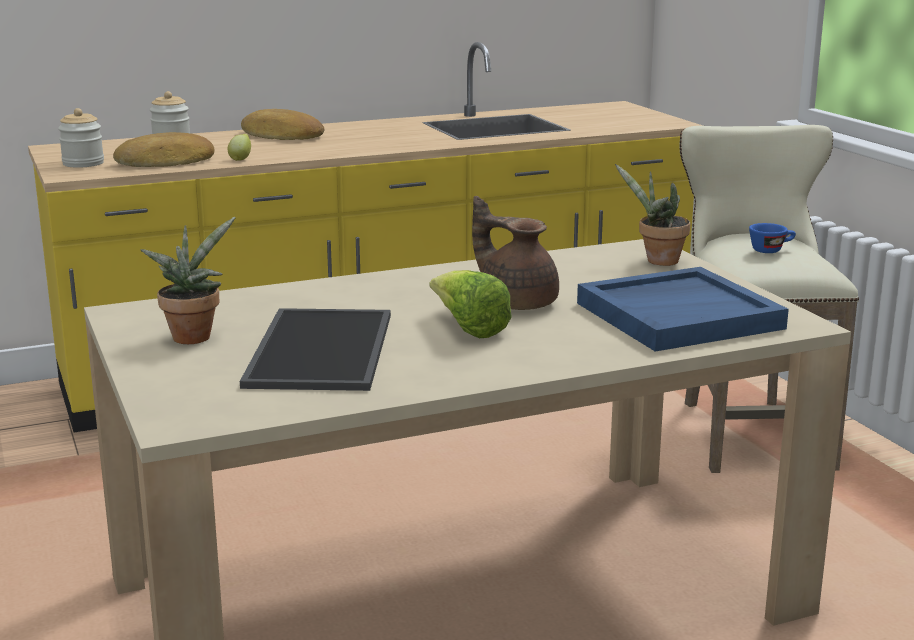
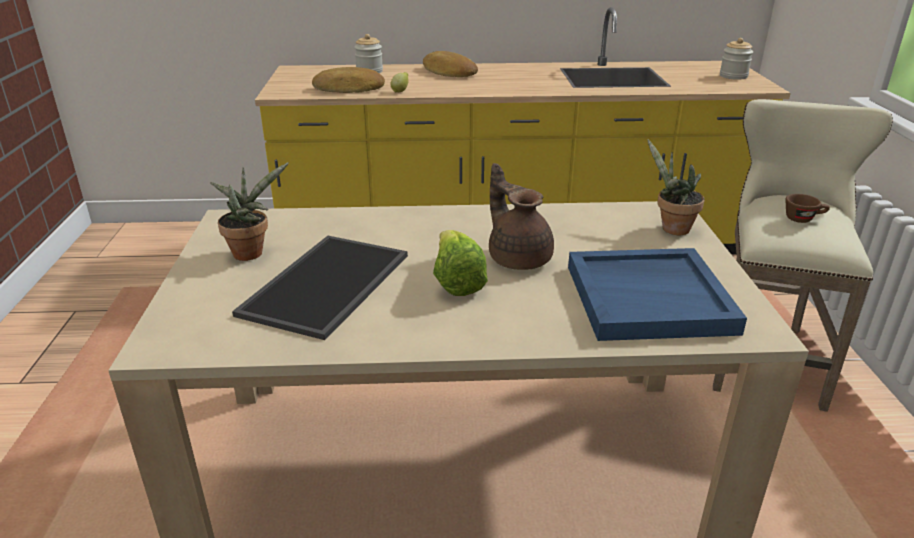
camera: 20 degrees right, 10 degrees up
jar [58,108,104,168] -> jar moved to [720,38,753,80]
blue cup [749,223,796,253] -> brown cup [786,194,830,223]

